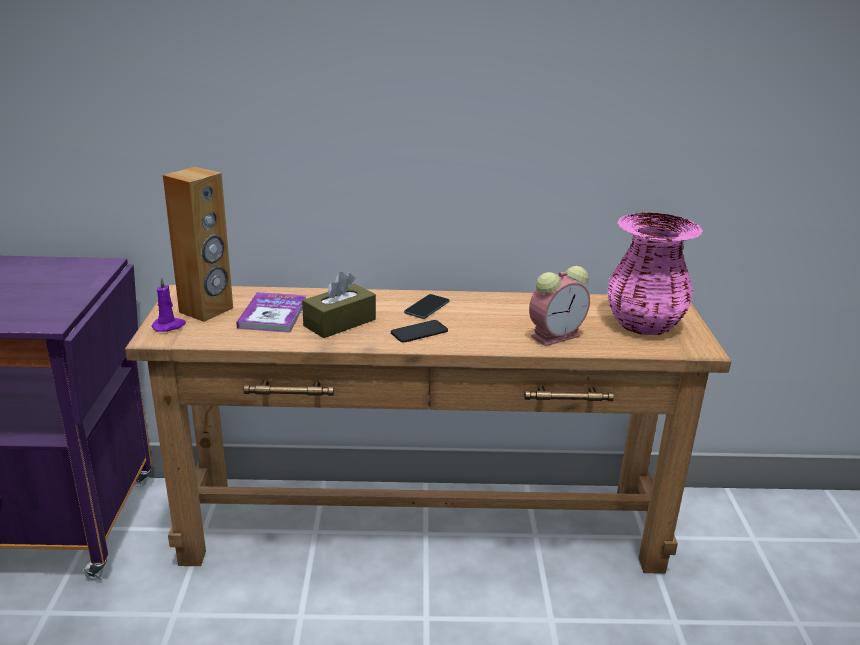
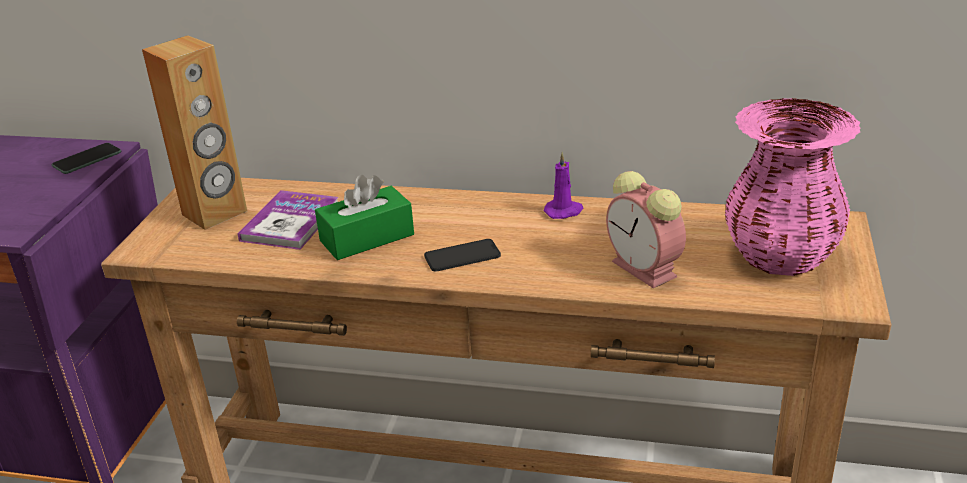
camera: 15 degrees right, 5 degrees up
purple candle [152,277,186,332] -> purple candle moved to [544,152,584,219]
brown tissue box [302,272,376,338] -> green tissue box [315,175,414,260]
phone [404,294,450,319] -> phone moved to [52,143,121,174]
alarm clock [529,266,590,346] -> alarm clock turned 75 degrees clockwise [606,171,686,288]

